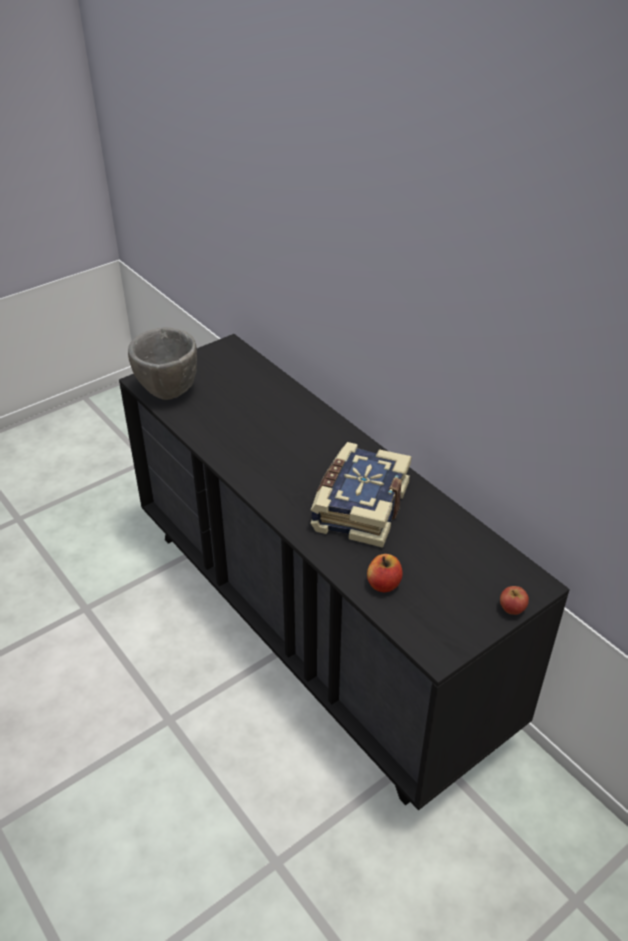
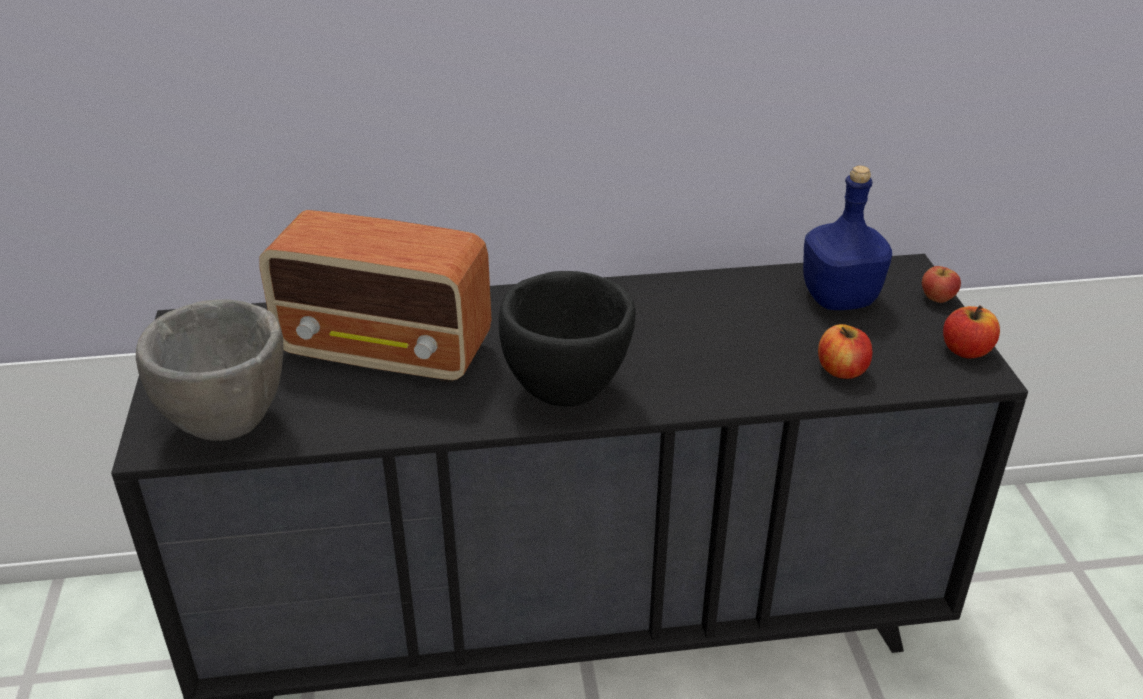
camera: 60 degrees left, 5 degrees down
book [311,442,411,548] -> none
none -> radio [259,210,492,382]
none -> black bowl [499,271,636,407]
none -> blue bottle [803,165,892,310]
none -> apple [943,306,1000,359]

